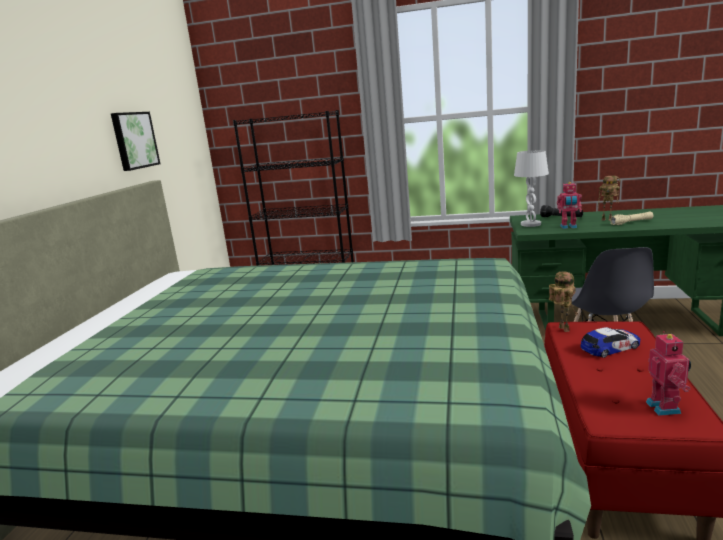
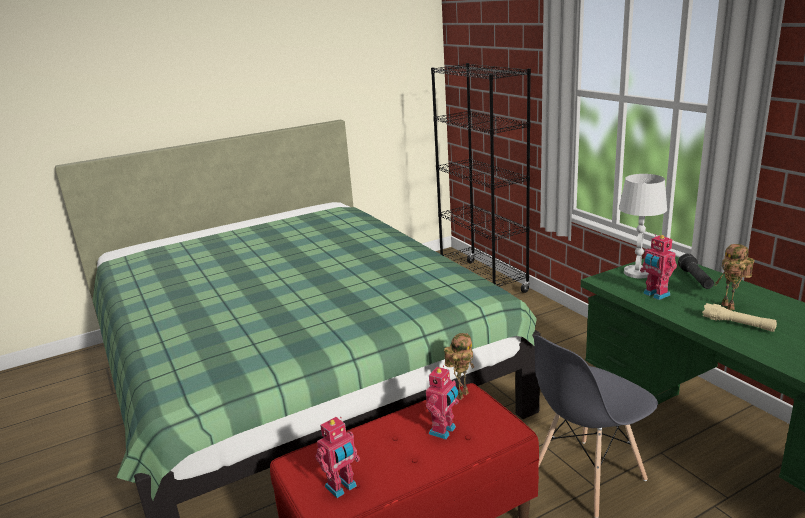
camera: 50 degrees right, 5 degrees up
picture [111,112,160,171] -> none
toy car [581,327,641,358] -> toy robot [426,365,459,440]

